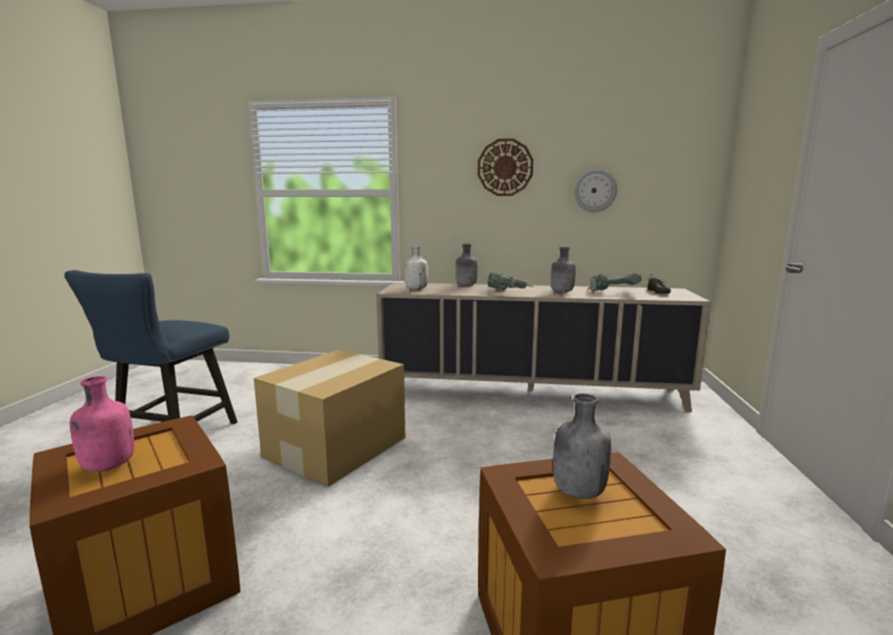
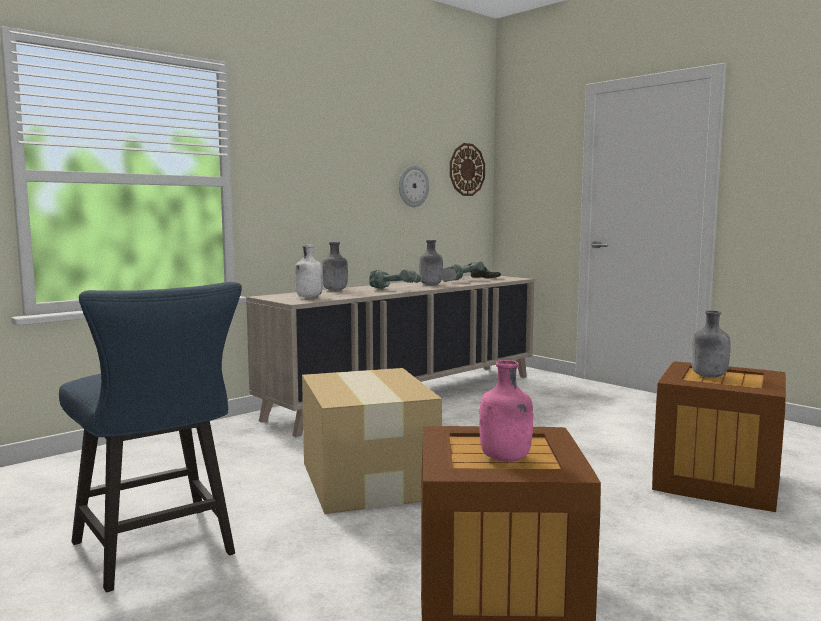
camera: 50 degrees left, 5 degrees down
wall clock [478,138,533,196] -> wall clock moved to [450,143,485,196]

